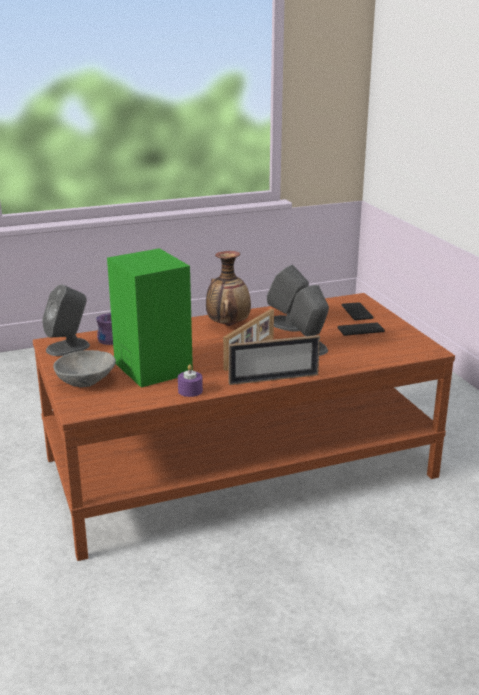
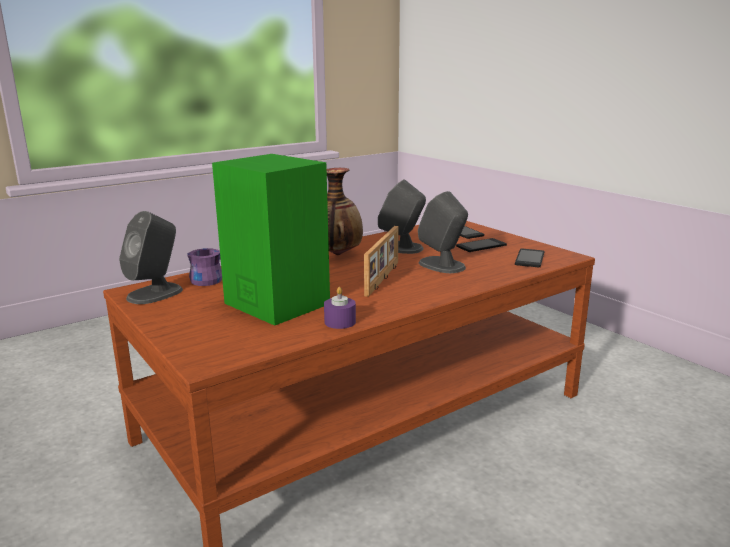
camera: 15 degrees left, 5 degrees down
grey bowl [53,350,116,387] -> none
picture frame [228,335,320,385] -> none
none -> phone [515,249,544,267]

